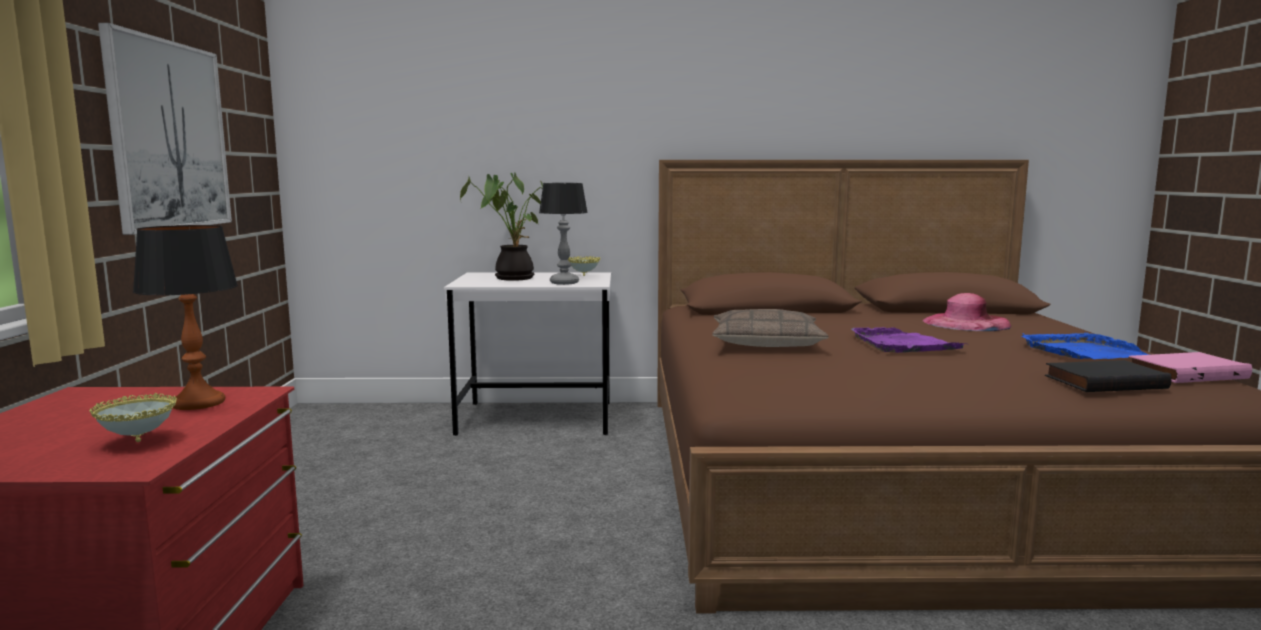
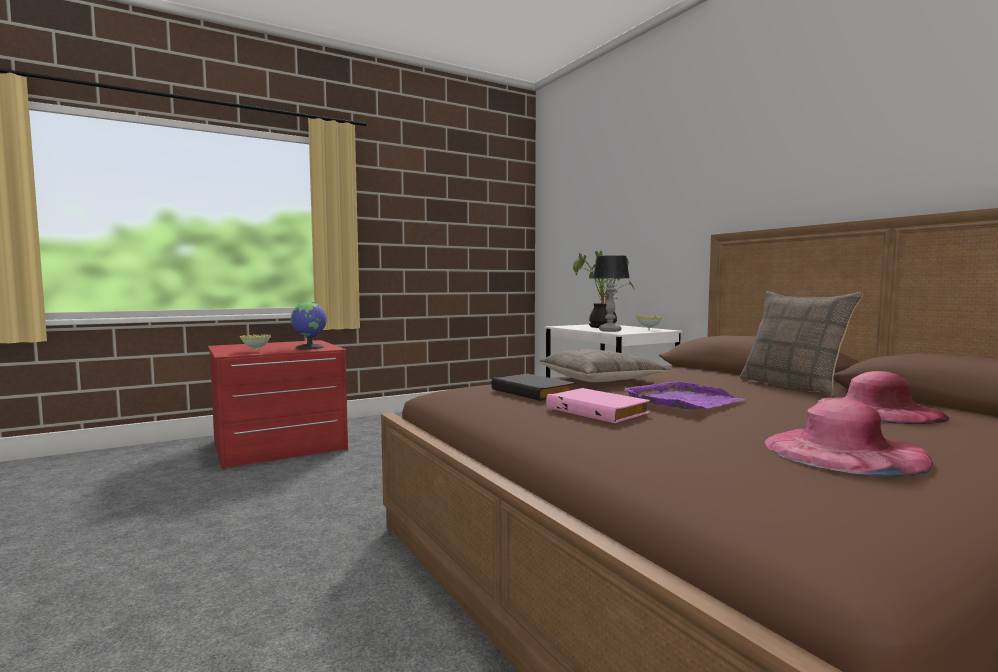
camera: 60 degrees right, 5 degrees down
picture [98,23,232,235] -> none
table lamp [133,225,238,410] -> globe [291,302,327,349]
blue tray [1021,333,1150,359] -> pink hat [764,399,933,476]
black book [1045,360,1172,392] -> black book moved to [491,374,576,401]
pink book [1129,352,1252,383] -> pink book moved to [546,388,650,423]
none -> pillow [740,291,863,396]

